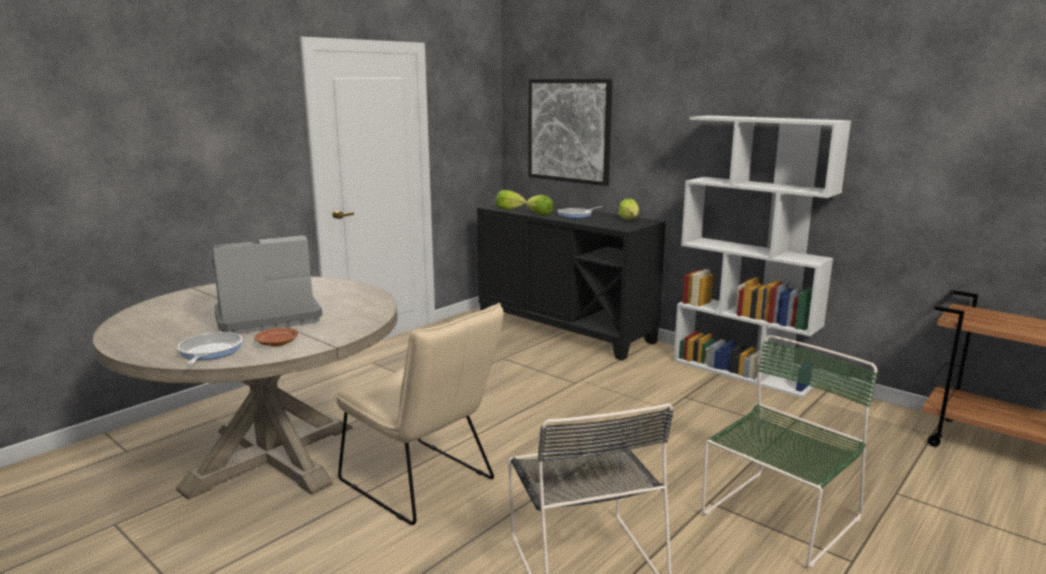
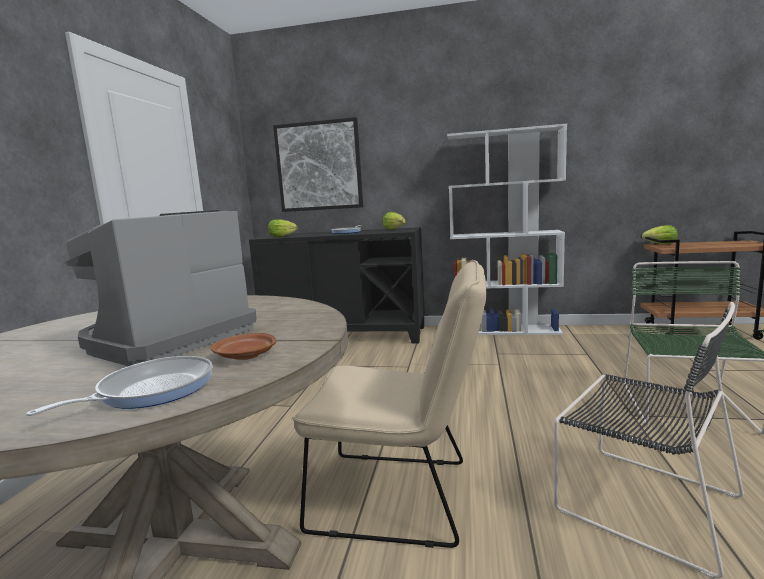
camera: 30 degrees left, 5 degrees down
frying pan [177,332,242,365] -> frying pan turned 75 degrees clockwise [26,356,213,416]
lettuce [526,195,553,216] -> lettuce moved to [642,225,678,244]

